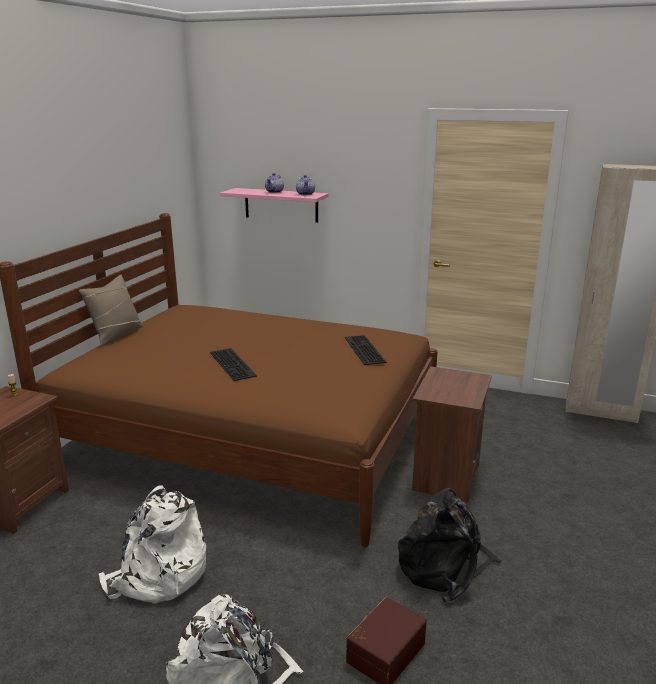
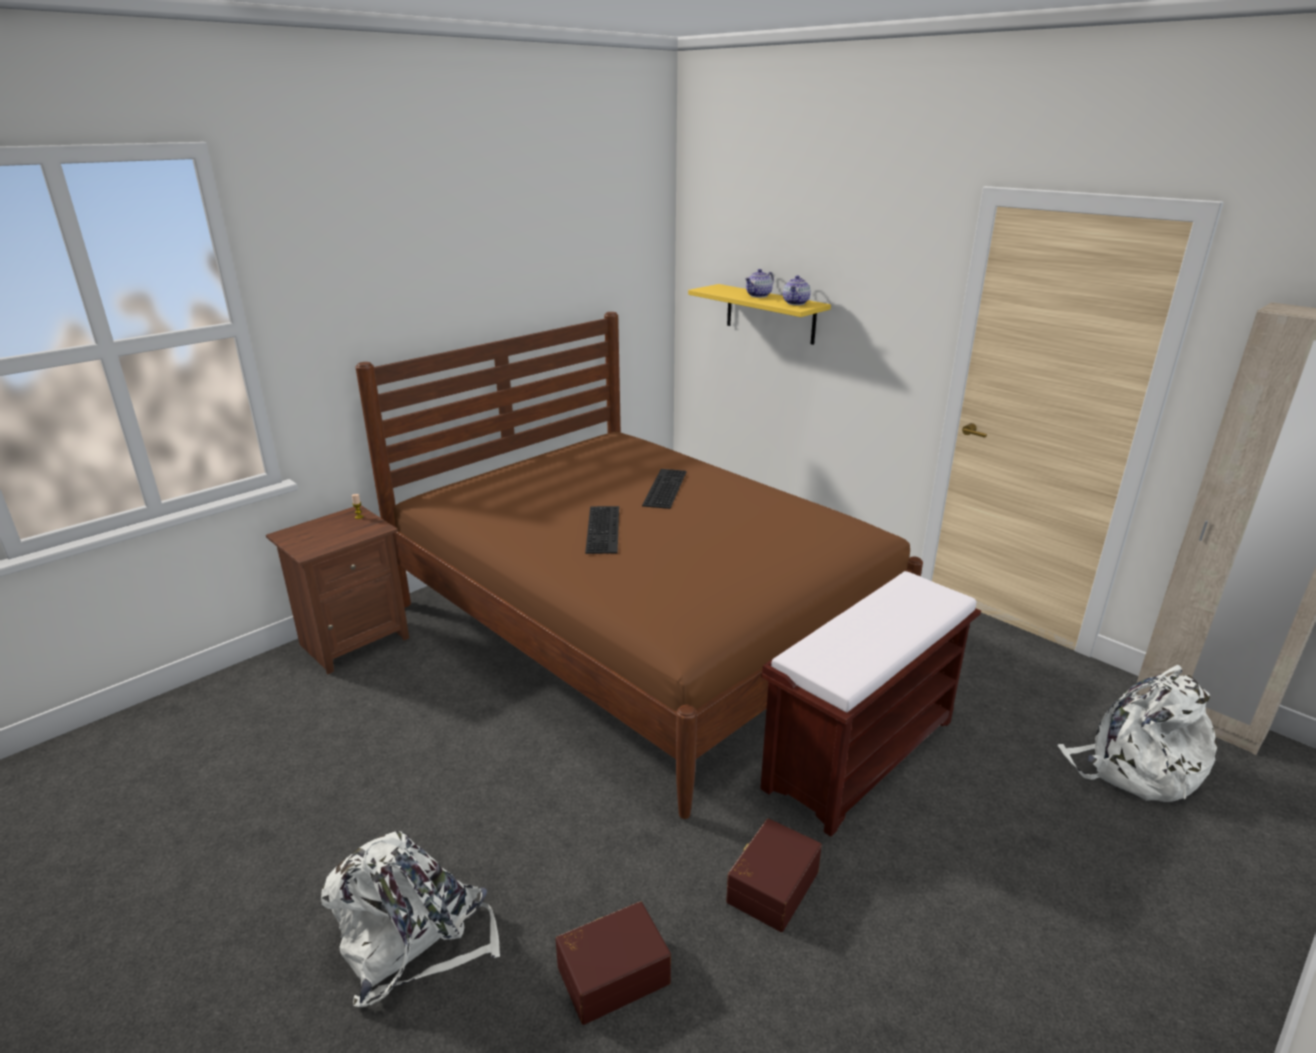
camera: 25 degrees right, 5 degrees up
beige pillow [79,275,143,346] -> none
white backpack [98,485,206,604] -> white backpack moved to [1057,665,1217,802]
pink shelf [220,188,328,223] -> yellow shelf [688,284,831,345]
keyboard [345,335,386,365] -> keyboard moved to [642,469,687,509]
black backpack [398,488,502,602] -> brown storage box [726,818,822,932]
brown nightstand [412,366,492,503] -> brown bench [760,571,981,837]

